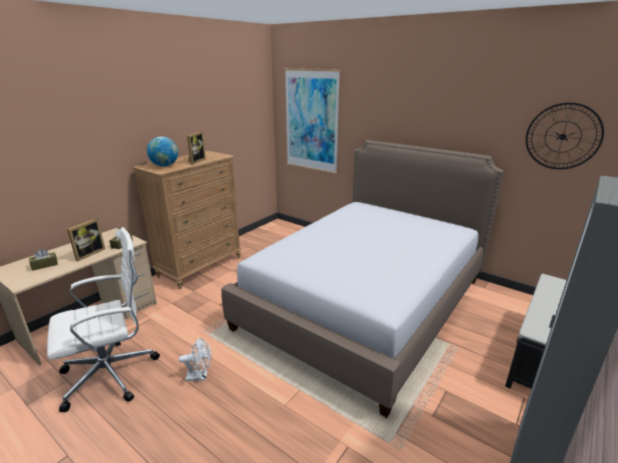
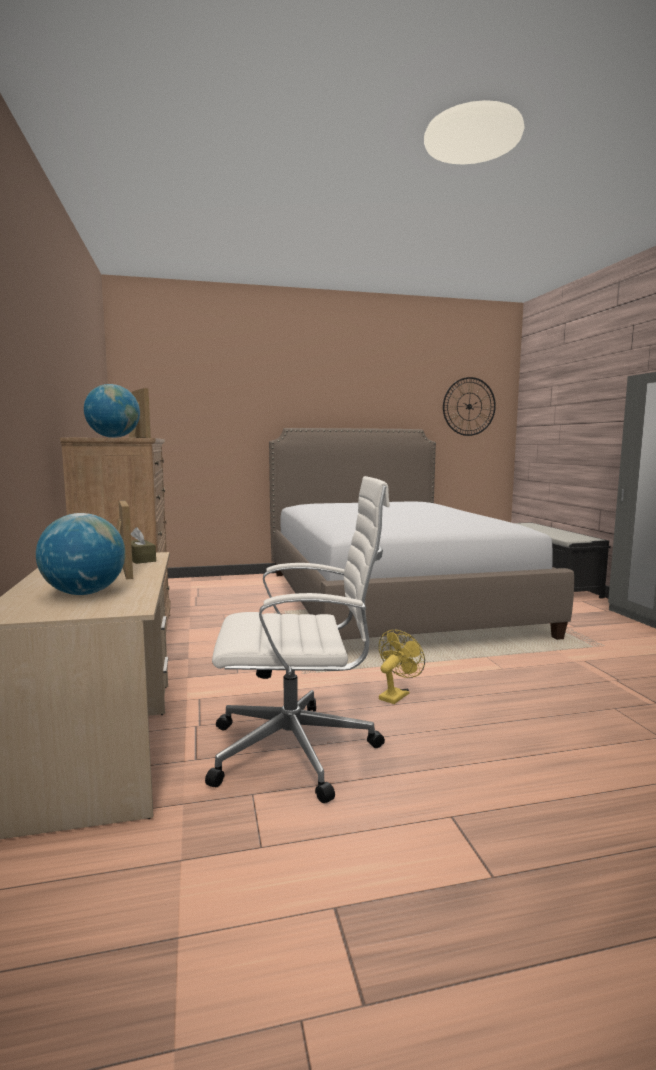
camera: 50 degrees left, 15 degrees down
brown tissue box [29,249,58,271] -> globe [36,513,125,595]
white office chair [47,227,160,412] -> white office chair turned 75 degrees clockwise [205,476,390,803]
white fan [179,338,211,381] -> yellow fan [379,630,425,704]
picture [285,68,340,174] -> none

